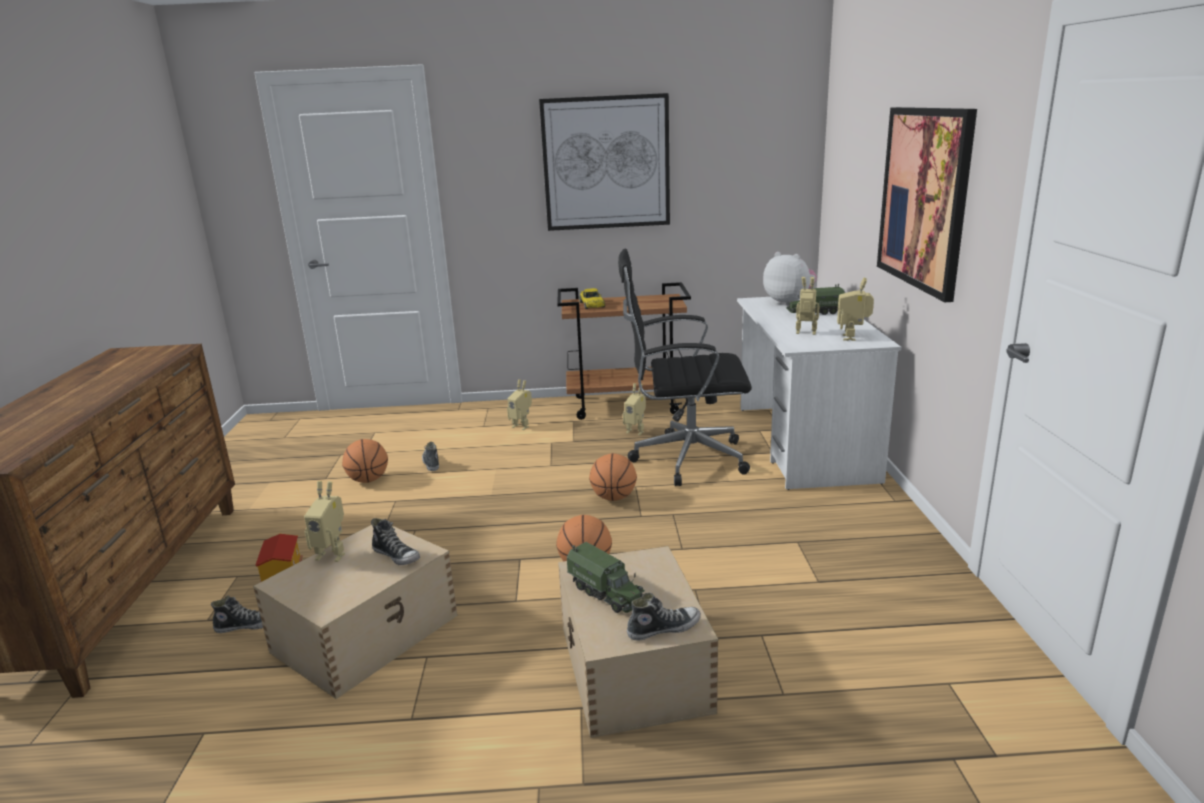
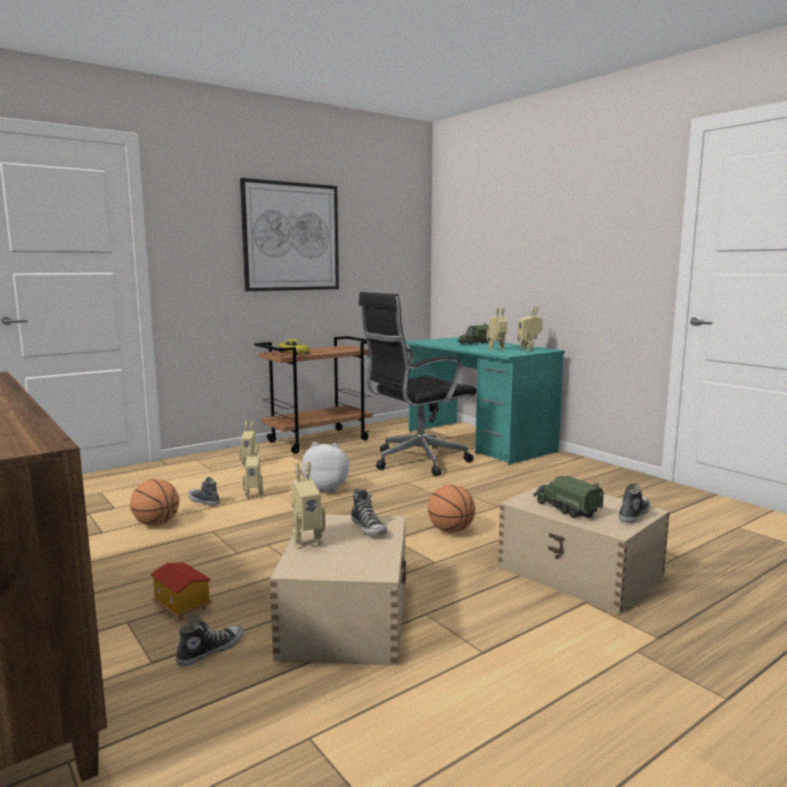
camera: 35 degrees left, 10 degrees down
shoe [371,518,420,565] -> shoe turned 60 degrees clockwise [351,488,387,536]
toy truck [567,542,645,613] -> toy truck turned 135 degrees counterclockwise [534,476,604,518]
basketball [589,453,637,501] -> none
toy robot [623,383,646,435] -> toy robot moved to [242,445,263,499]
white desk [737,297,901,490] -> turquoise desk [405,337,565,465]
plush toy [763,252,817,306] -> plush toy moved to [302,442,350,493]
picture [877,107,977,302] -> none

